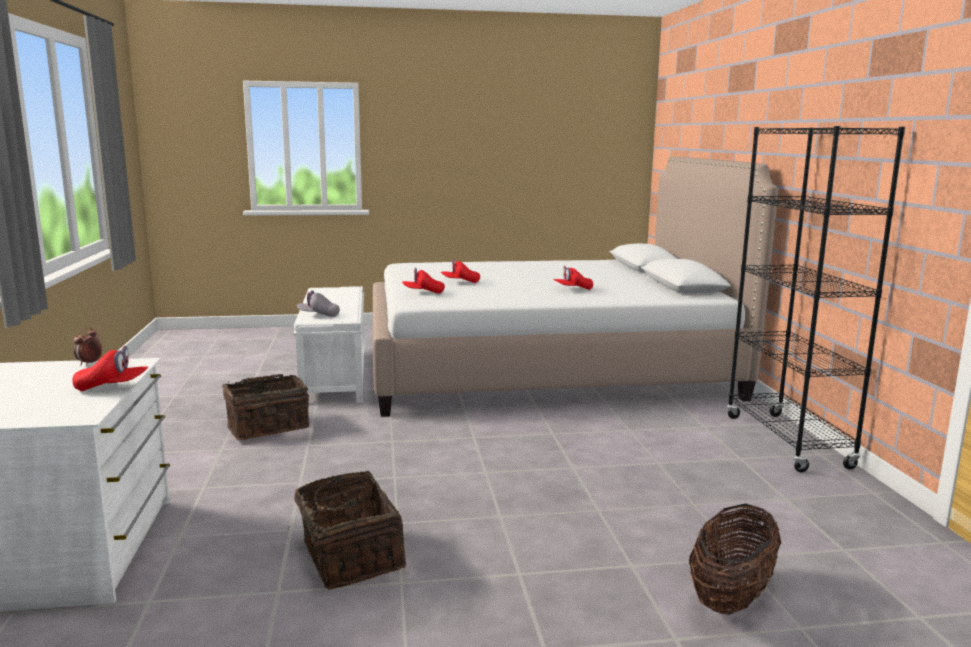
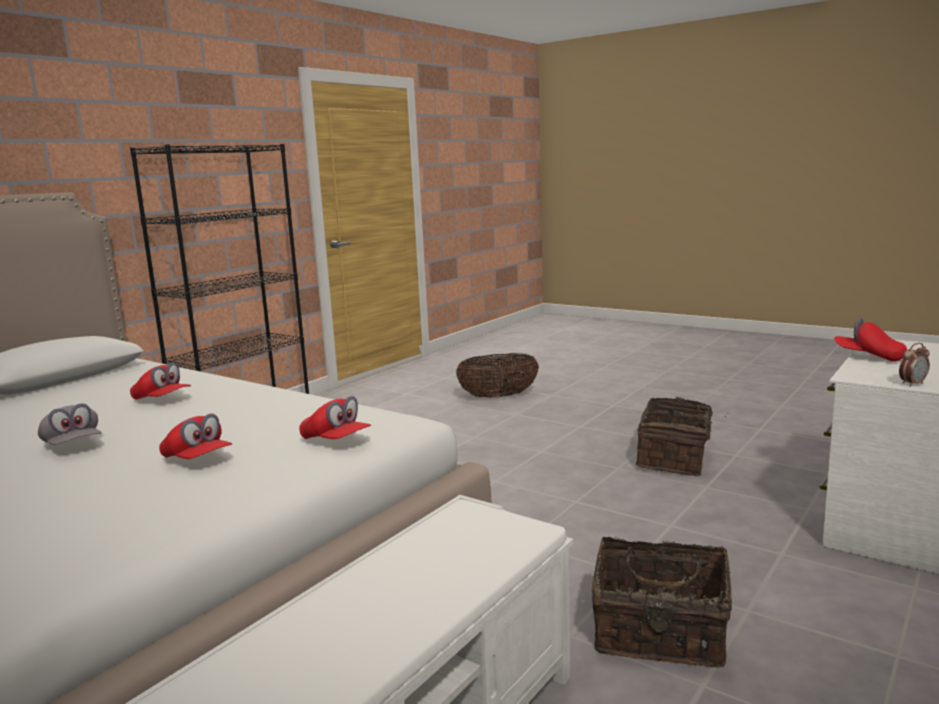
camera: 135 degrees left, 0 degrees up
grey cap [297,290,340,317] -> grey cap moved to [38,403,101,445]

